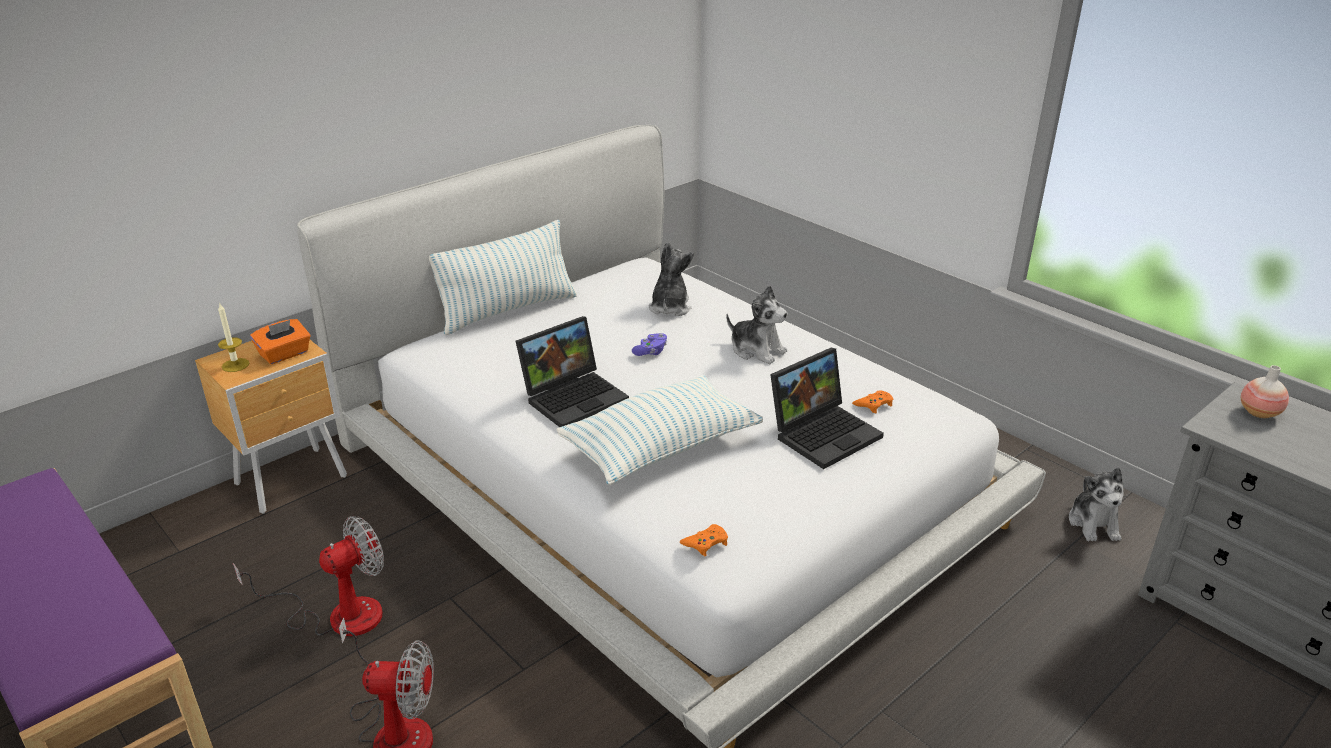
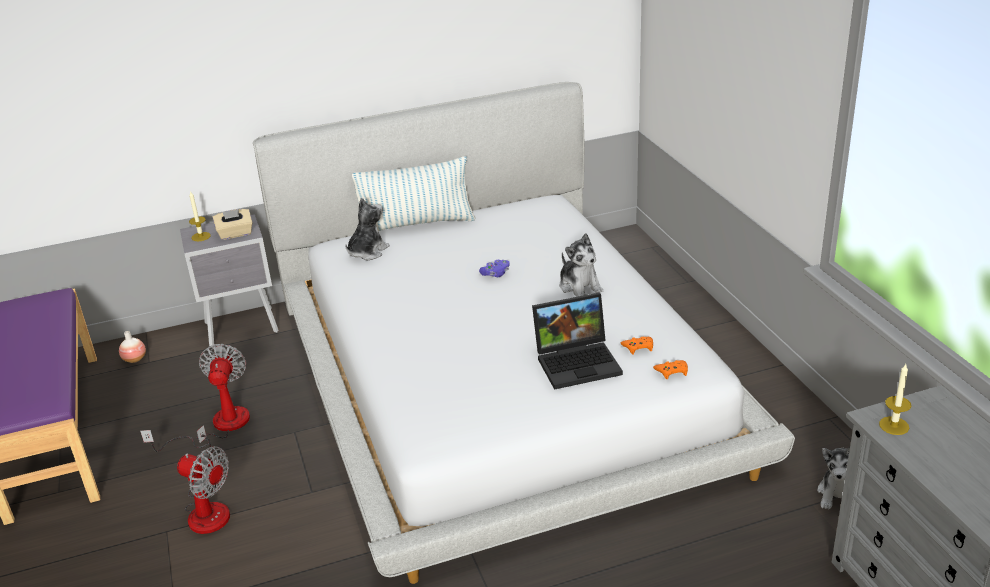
camera: 25 degrees right, 0 degrees up
brown nightstand [195,340,347,514] -> grey nightstand [180,214,279,346]
fan [233,516,384,636] -> fan turned 75 degrees counterclockwise [140,344,250,452]
orange tissue box [250,319,310,364] -> beige tissue box [212,209,253,240]
laptop [516,316,629,427] -> none
pillow [556,375,763,485] -> none
plush toy [649,242,694,316] -> plush toy moved to [345,198,390,260]
orange game controller [680,524,728,556] -> orange game controller moved to [653,360,688,379]
vase [1241,365,1289,418] -> vase moved to [119,331,146,363]
none -> candle [879,364,911,435]

